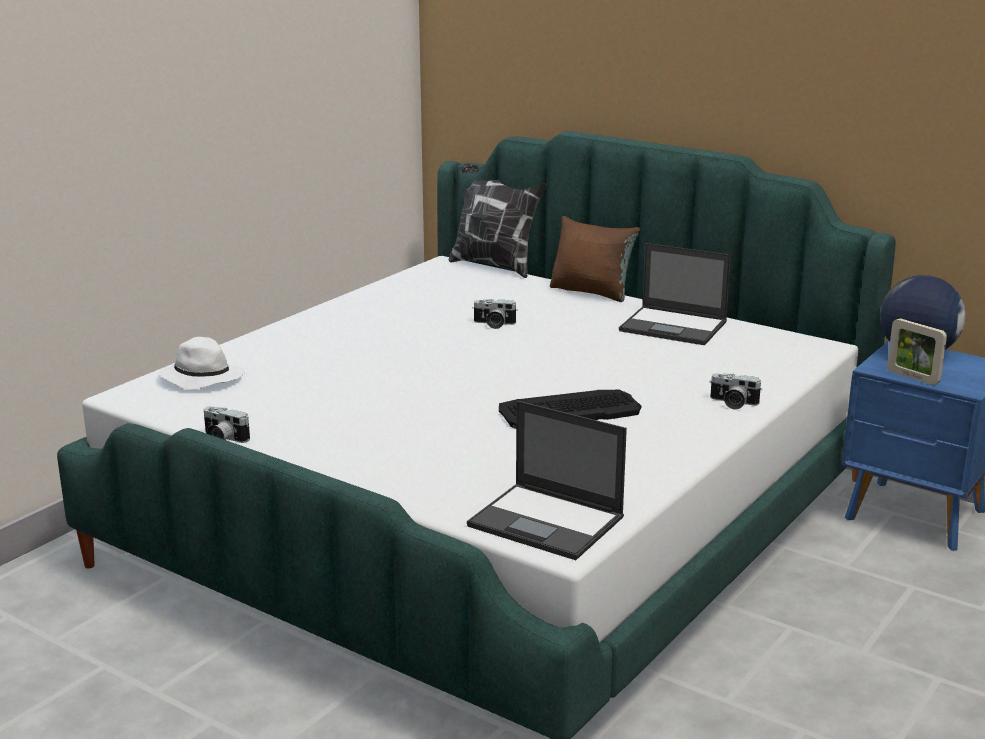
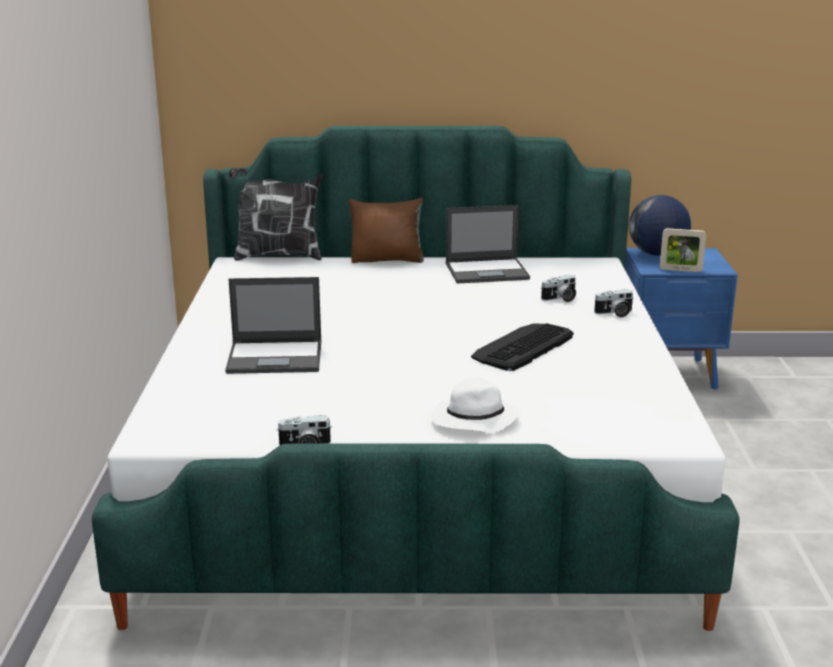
camera: 35 degrees left, 0 degrees up
white hat [159,337,245,390] -> white hat moved to [431,377,520,433]
laptop [467,401,627,560] -> laptop moved to [225,277,321,374]
camera [472,299,518,329] -> camera moved to [541,275,576,302]

